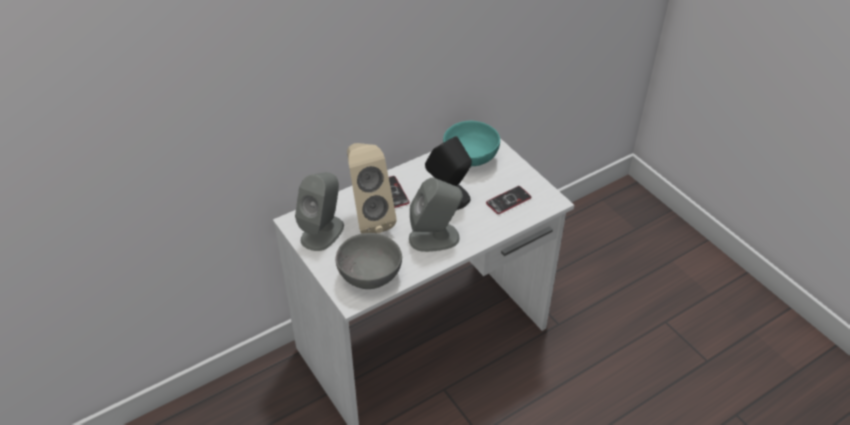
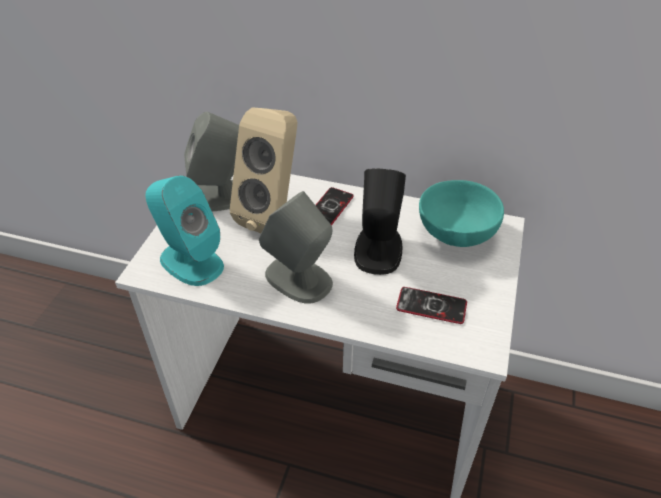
camera: 50 degrees right, 0 degrees up
grey bowl [335,233,402,289] -> turquoise speaker [145,176,224,286]

